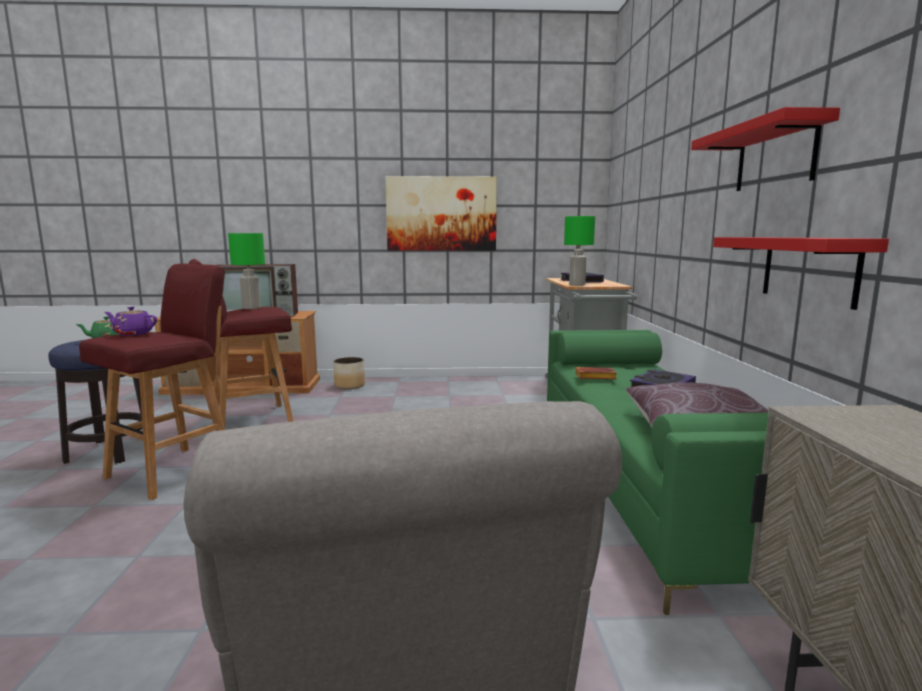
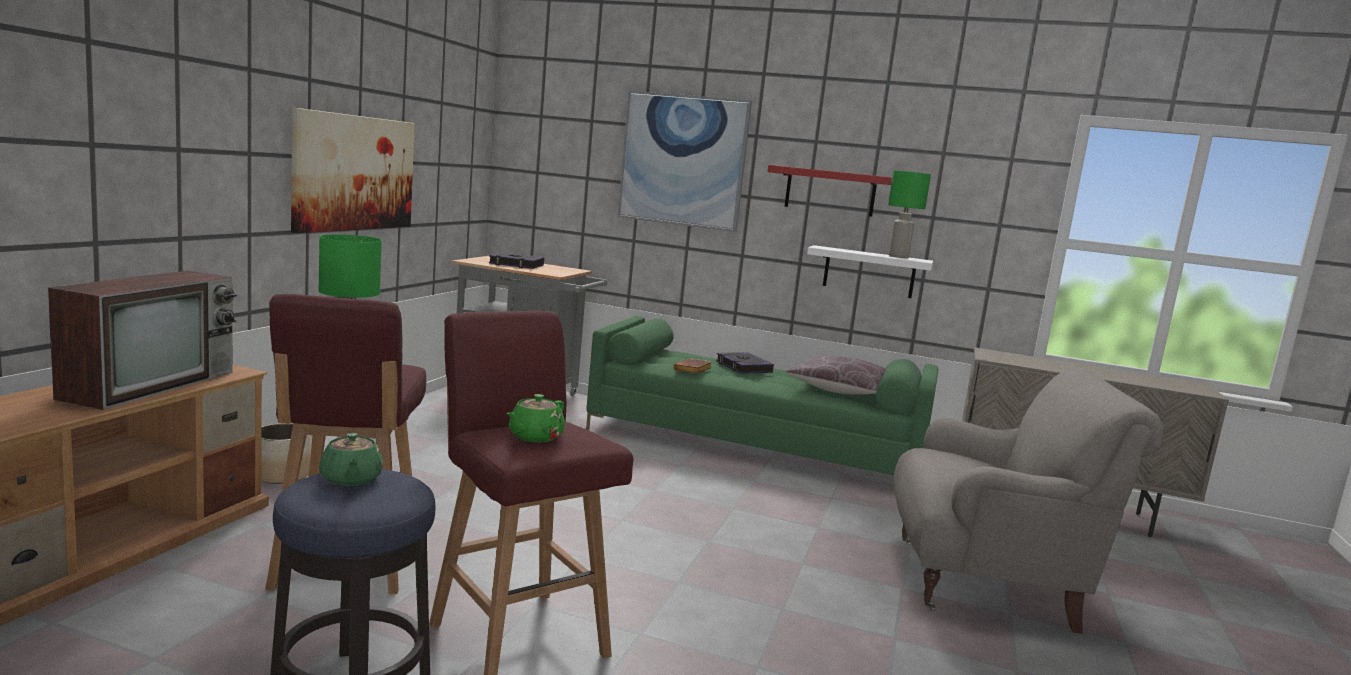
camera: 70 degrees left, 0 degrees up
purple teapot [105,307,157,336] -> green teapot [507,394,565,443]
green table lamp [564,216,595,286] -> green table lamp moved to [888,170,931,258]
red shelf [713,237,889,310] -> white shelf [807,245,933,298]
none -> picture [617,91,752,232]

